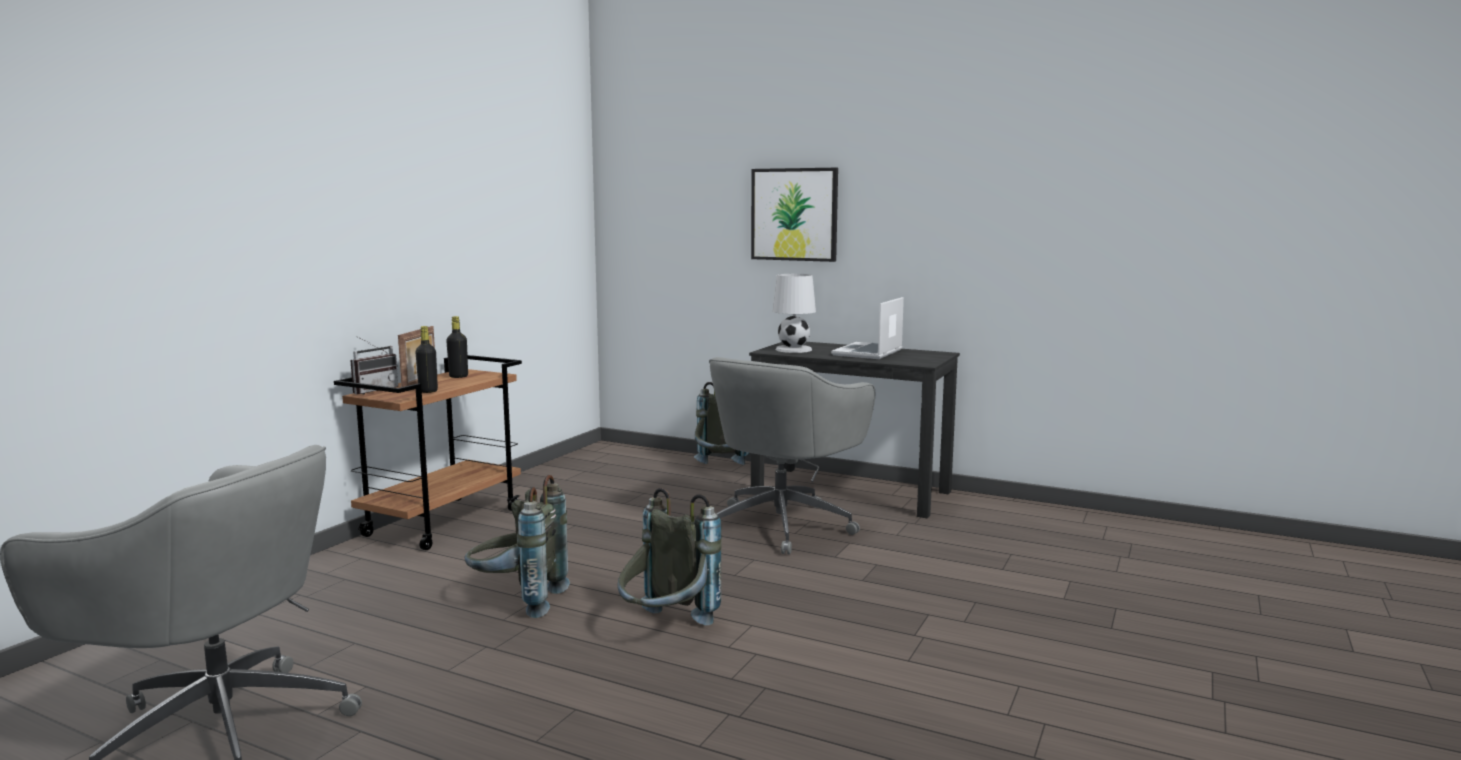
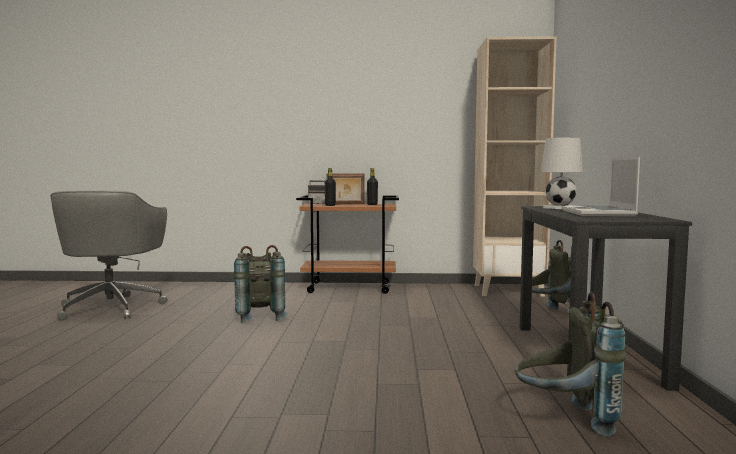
camera: 65 degrees right, 5 degrees down
grey backpack [617,488,722,625] -> grey backpack moved to [515,292,626,436]
grey office chair [709,357,875,555] -> none
picture [751,168,838,262] -> none
laptop [831,297,904,359] -> laptop turned 90 degrees counterclockwise [562,157,640,216]
none -> beige bookcase [473,36,557,297]

